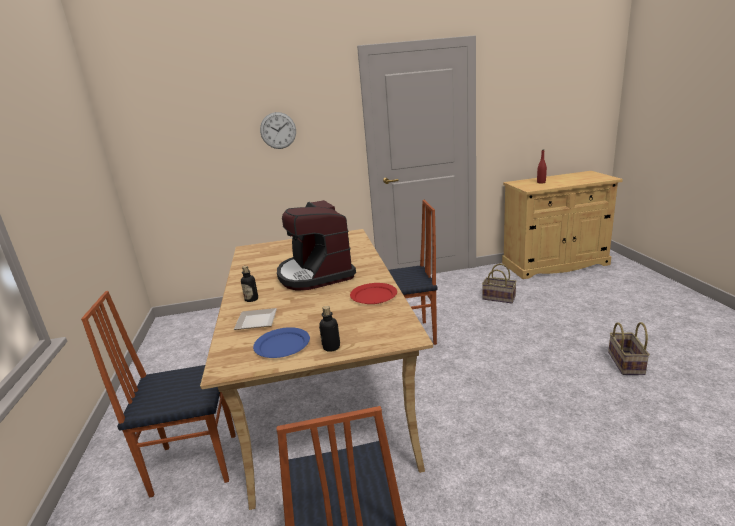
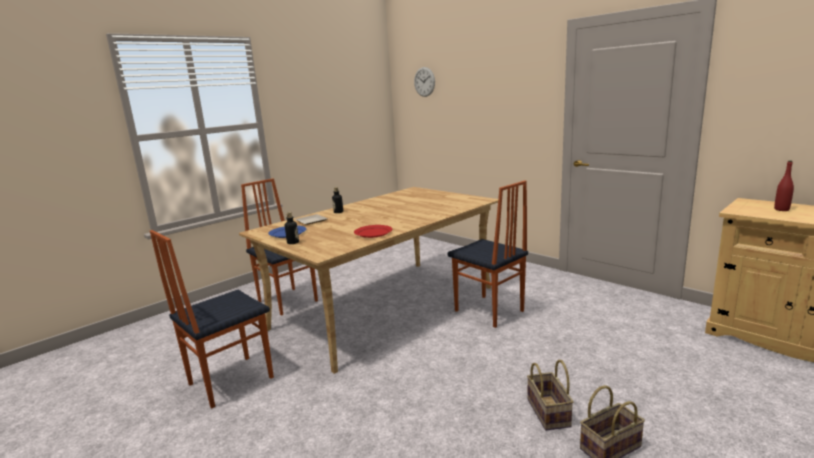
camera: 55 degrees right, 5 degrees down
wall clock [260,112,296,149] -> wall clock moved to [414,67,435,97]
coffee machine [277,200,356,291] -> none
basket [482,263,517,303] -> basket moved to [527,360,573,431]

